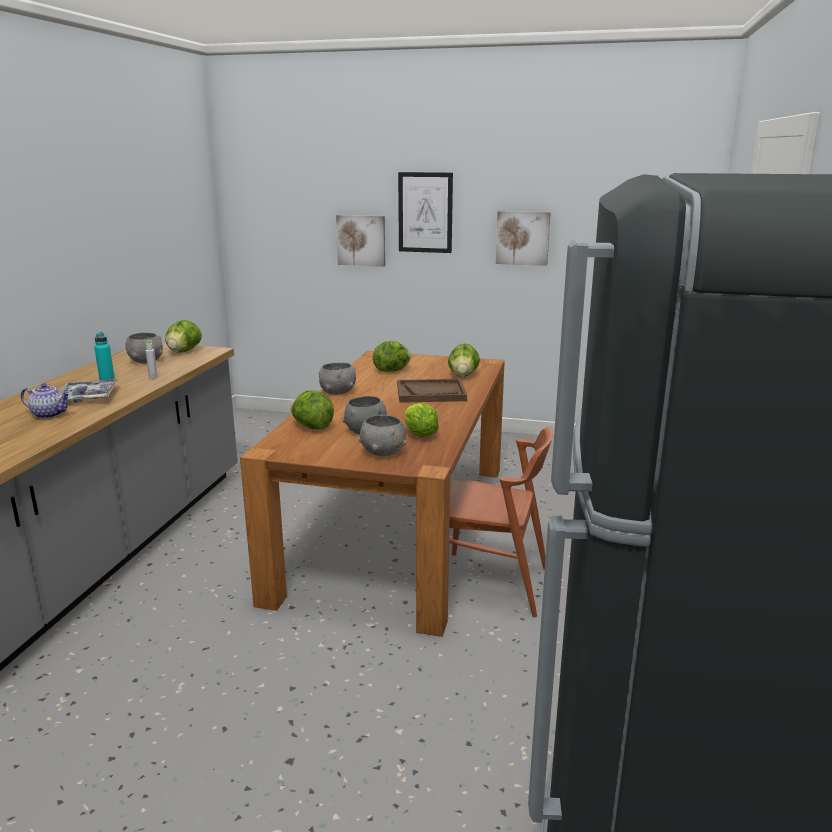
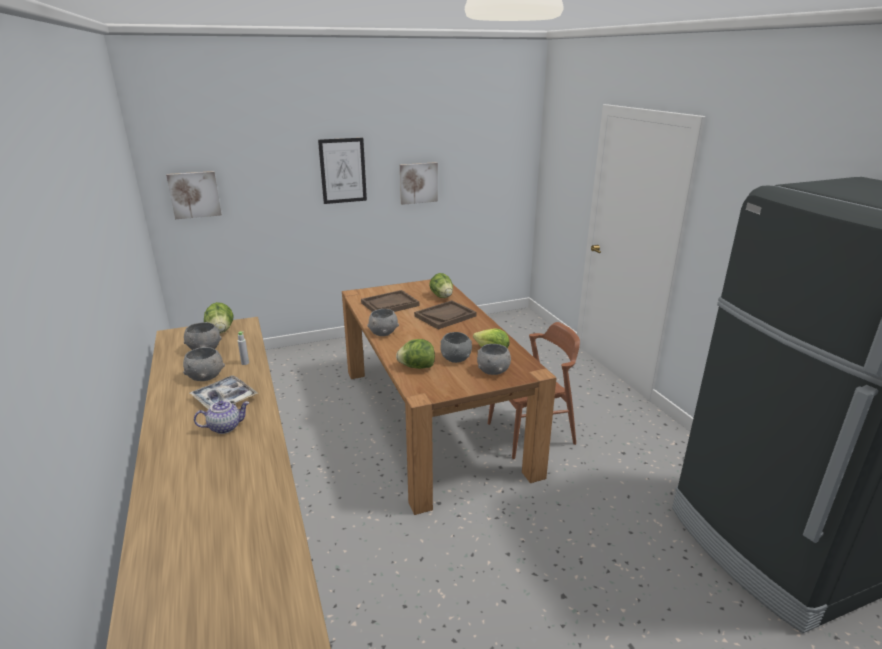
camera: 35 degrees left, 5 degrees up
turquoise bottle [94,332,115,381] -> grey bowl [183,347,225,381]
picture [336,215,385,267] -> picture moved to [166,171,222,219]
lettuce [373,341,411,372] -> brown tray [361,290,419,312]

